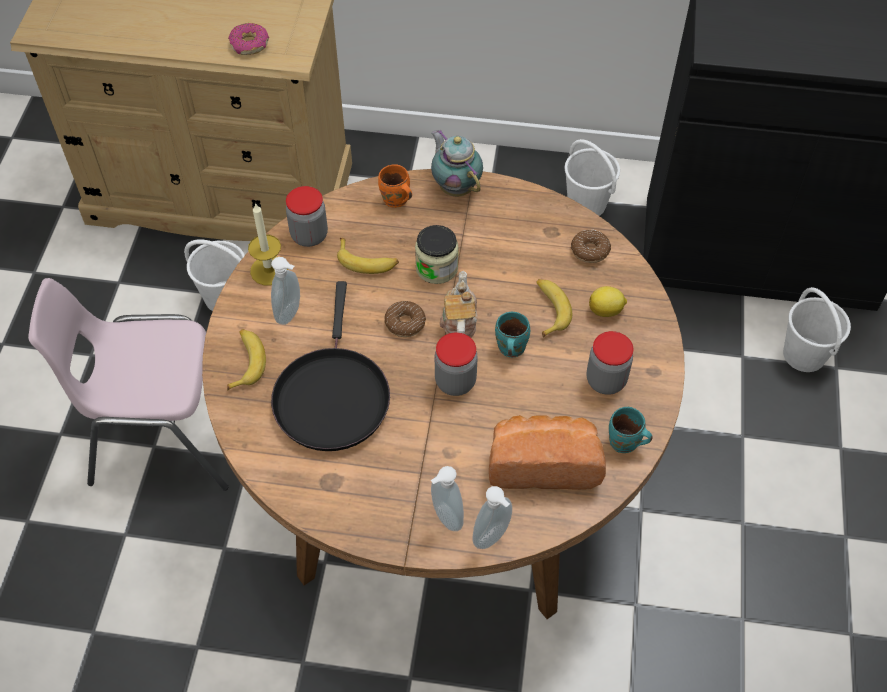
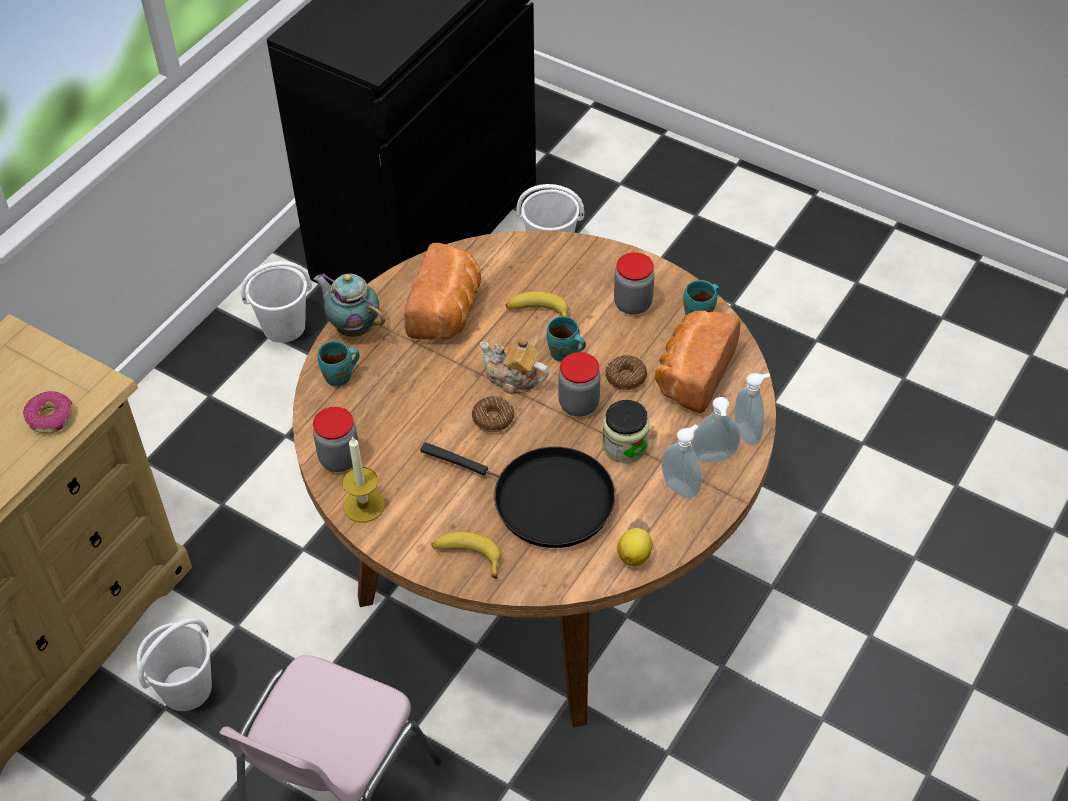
camera: 65 degrees left, 5 degrees down
soap dispenser [271,257,300,325] -> soap dispenser moved to [662,424,702,499]
banana [337,238,399,274] -> none
orange mug [378,164,412,208] -> turquoise mug [318,341,360,387]
jar [415,225,459,284] -> jar moved to [602,400,650,463]
teapot [431,130,483,196] -> teapot turned 45 degrees clockwise [314,273,385,337]
donut [571,230,611,263] -> donut moved to [605,355,647,390]
lemon [589,286,627,317] -> lemon moved to [617,528,652,566]
none -> bread [405,243,481,340]

